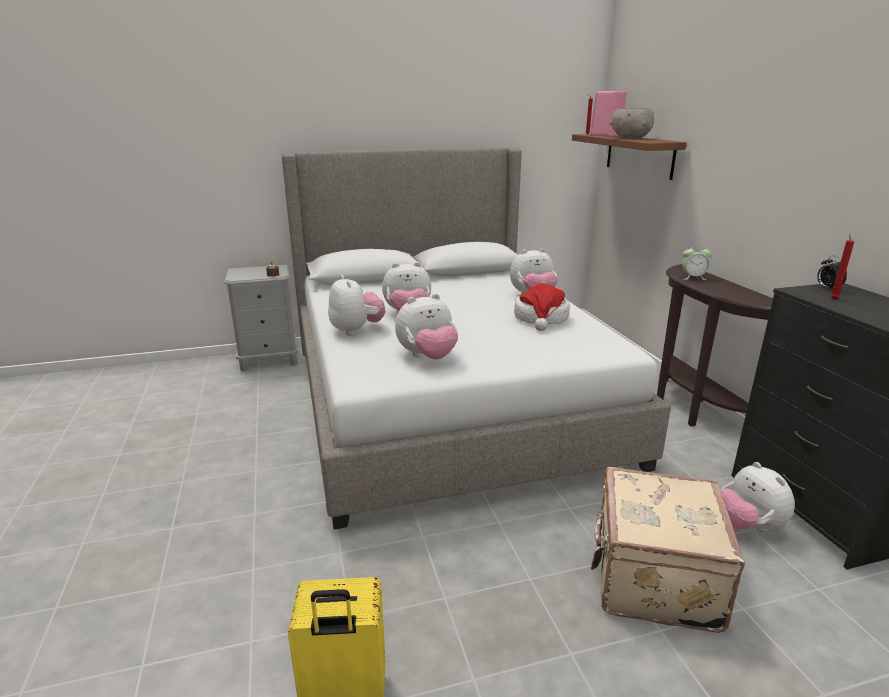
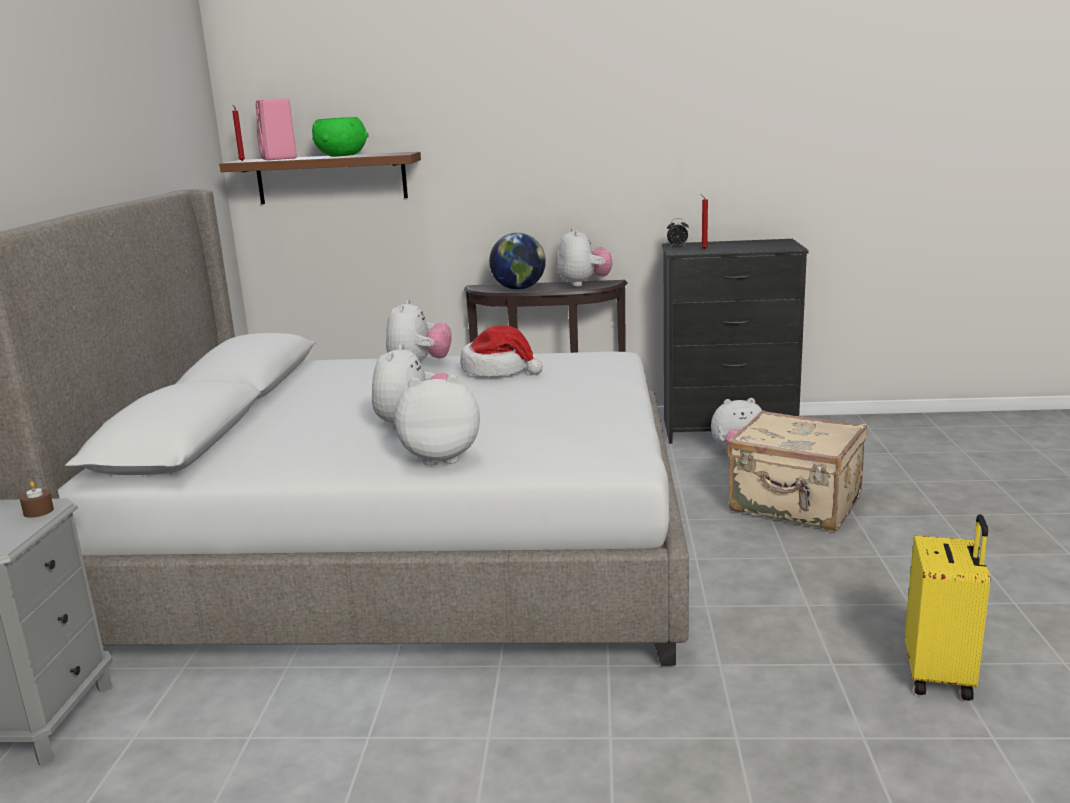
camera: 70 degrees left, 5 degrees down
plush toy [395,293,458,359] -> plush toy moved to [557,228,613,287]
grey bowl [610,108,654,139] -> green bowl [312,117,369,157]
alarm clock [682,244,712,280] -> globe [489,233,546,290]

